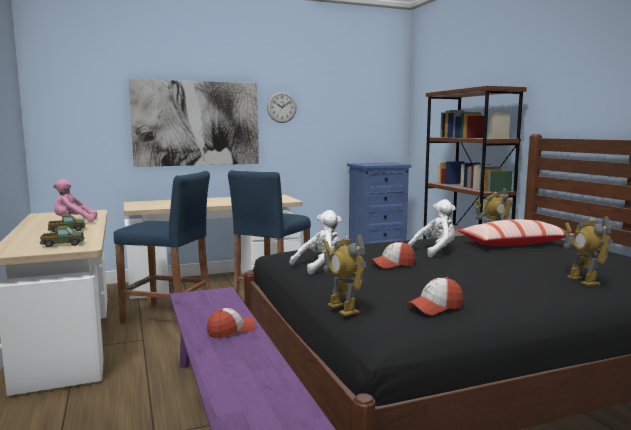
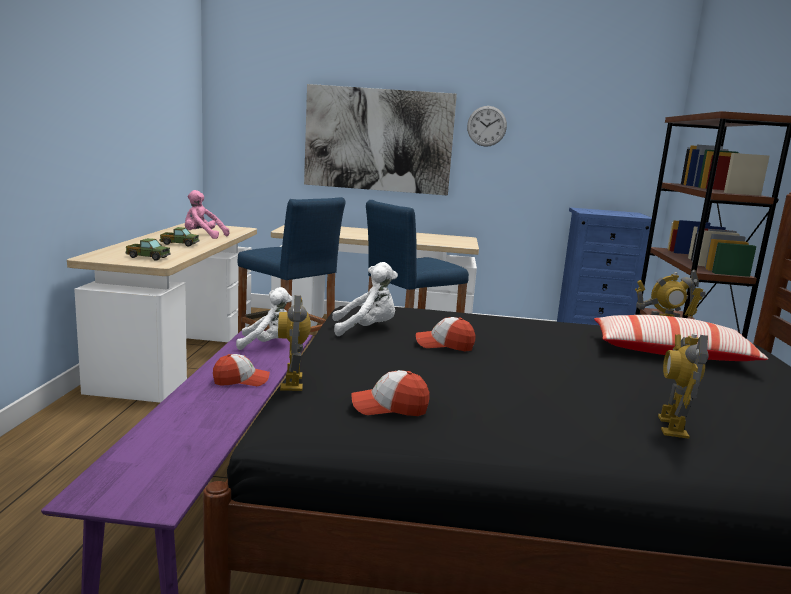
camera: 25 degrees right, 5 degrees up
white plush toy [408,199,456,257] -> white plush toy moved to [236,287,293,350]

